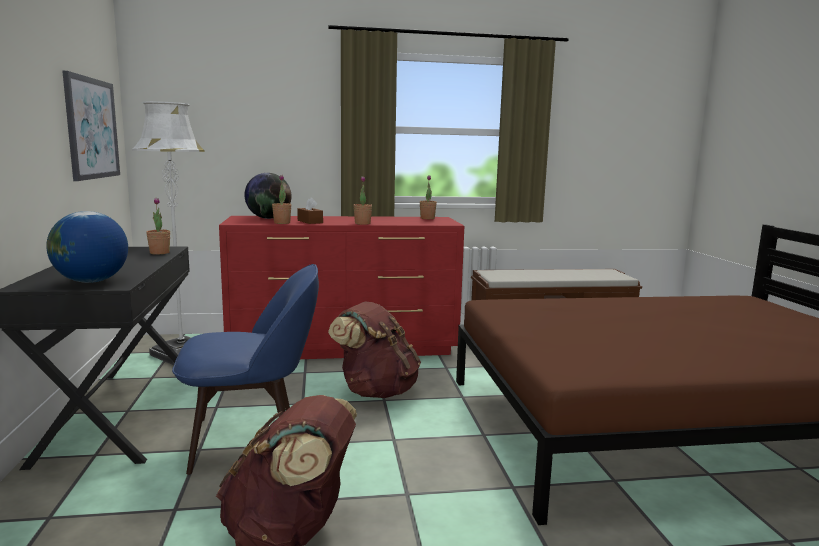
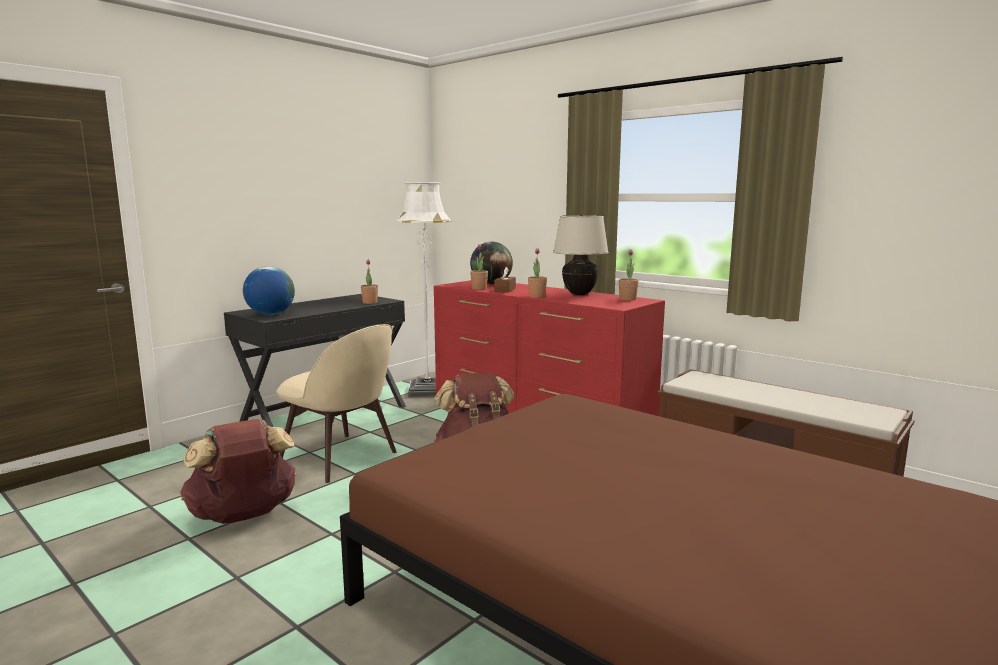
camera: 50 degrees right, 0 degrees up
picture [62,71,120,181] -> none
blue chair [172,264,319,475] -> beige chair [277,324,396,483]
none -> beige table lamp [553,214,609,295]

